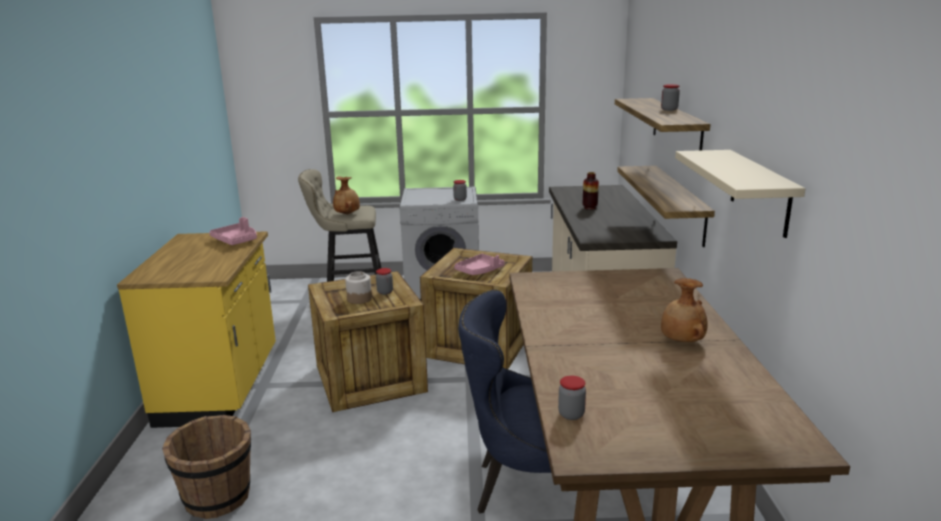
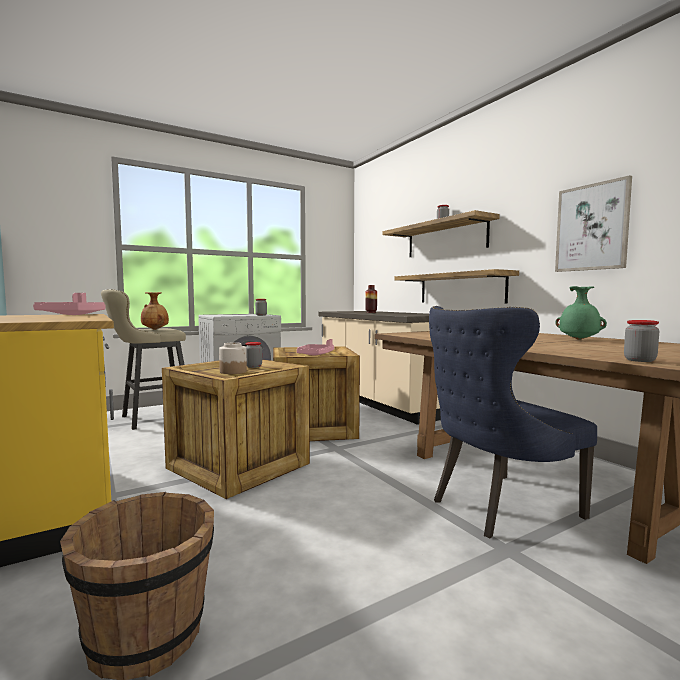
camera: 30 degrees left, 15 degrees down
brown vase [661,278,708,342] -> green vase [555,286,607,340]
beige shelf [675,150,805,238] -> picture [555,175,632,272]

